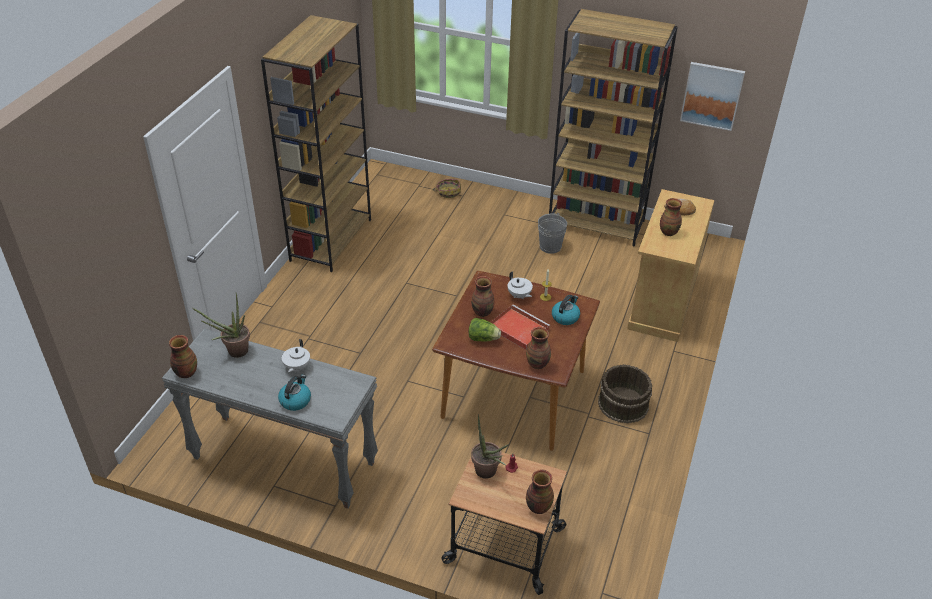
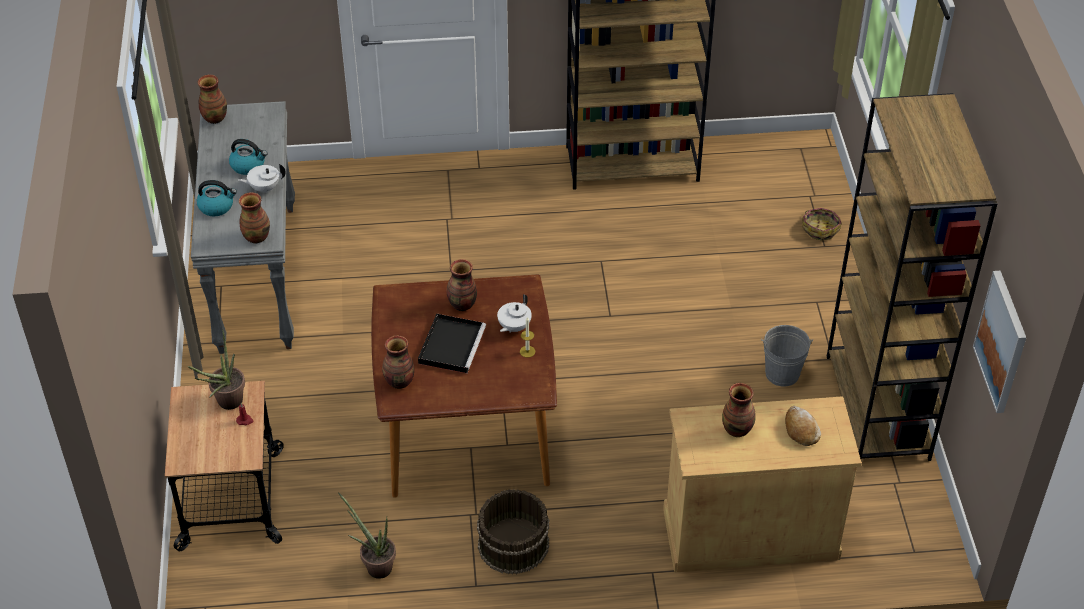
camera: 65 degrees right, 5 degrees up
potted plant [192,293,250,358] -> potted plant moved to [338,492,396,579]
lettuce [469,318,501,341] -> none
red tray [491,305,550,350] -> black tray [418,314,486,374]
vase [526,469,554,514] -> vase moved to [239,192,270,243]
kettle [552,295,580,325] -> kettle moved to [229,139,268,175]

